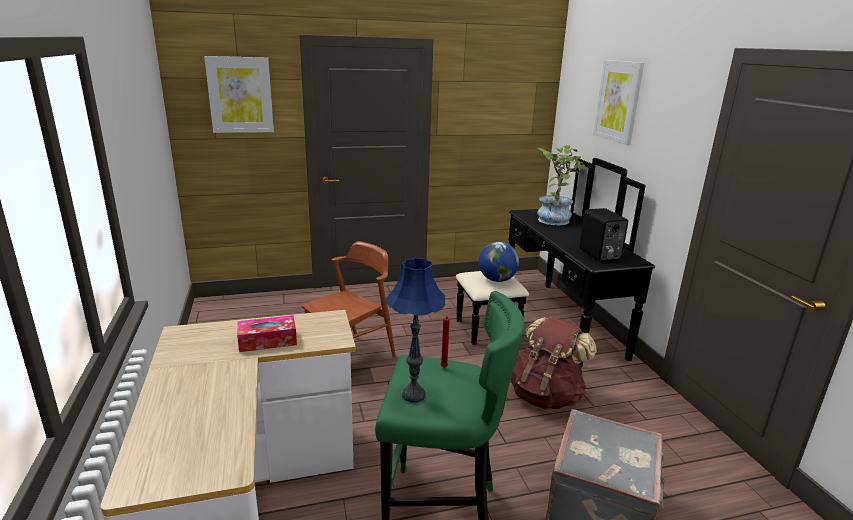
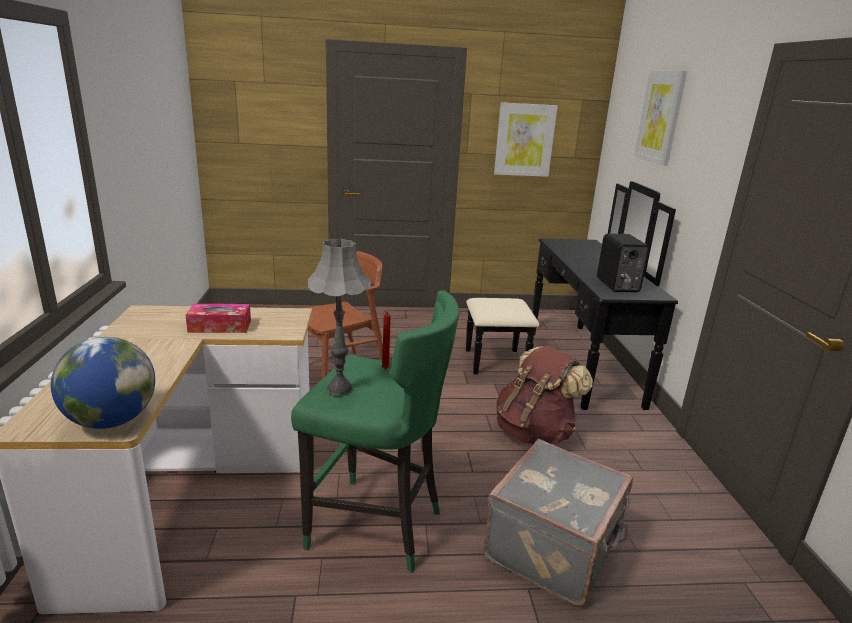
camera: 10 degrees right, 0 degrees up
picture [204,56,274,133] -> picture moved to [494,102,558,177]
blue table lamp [386,258,446,403] -> grey table lamp [308,239,372,396]
globe [479,242,519,282] -> globe moved to [51,337,155,429]
potted plant [537,145,588,225] -> none

